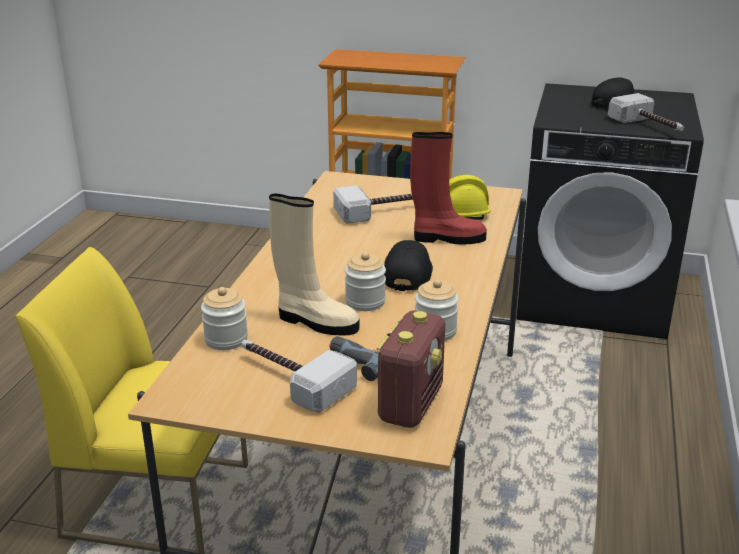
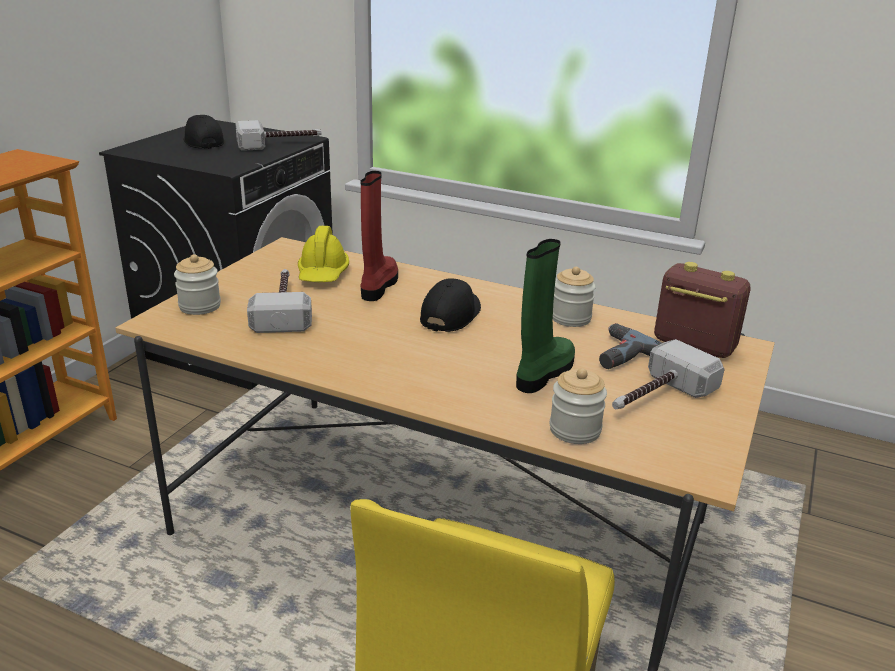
camera: 80 degrees left, 0 degrees up
beige boot [269,194,360,336] -> green boot [516,239,575,393]
jar [345,252,386,311] -> jar moved to [174,254,221,315]
black cap [384,240,433,291] -> black cap turned 90 degrees clockwise [420,278,481,332]

